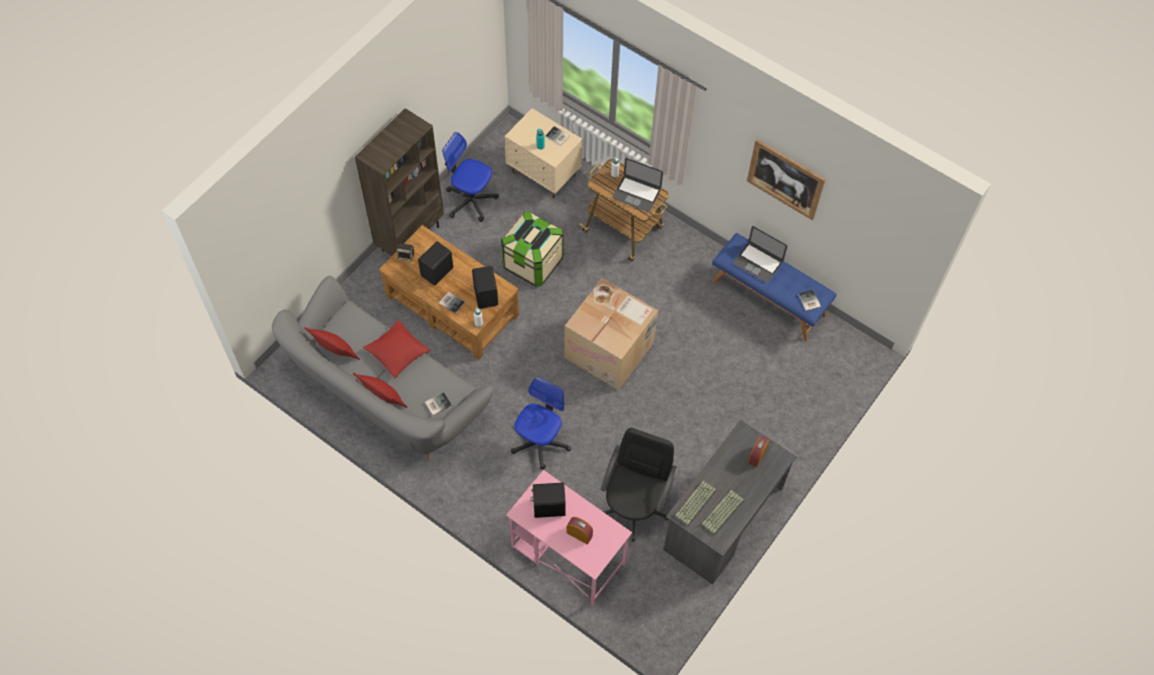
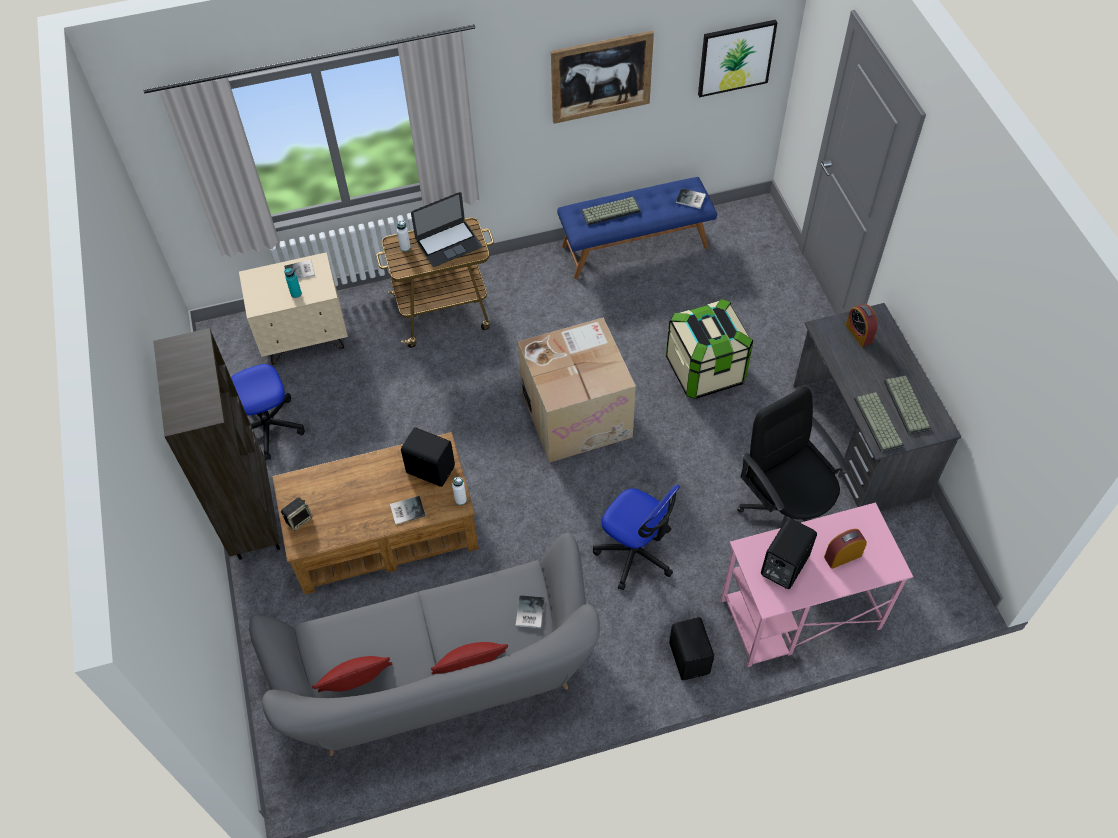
camera: 50 degrees left, 5 degrees down
red pillow [363,320,430,379] -> none
black speaker [418,241,453,286] -> black speaker moved to [669,617,714,680]
storage box [501,212,564,286] -> storage box moved to [666,299,753,399]
office chair [511,377,571,470] -> office chair turned 150 degrees clockwise [593,485,680,590]
laptop [733,226,787,283] -> keyboard [581,197,641,225]
none -> picture [698,20,778,97]

